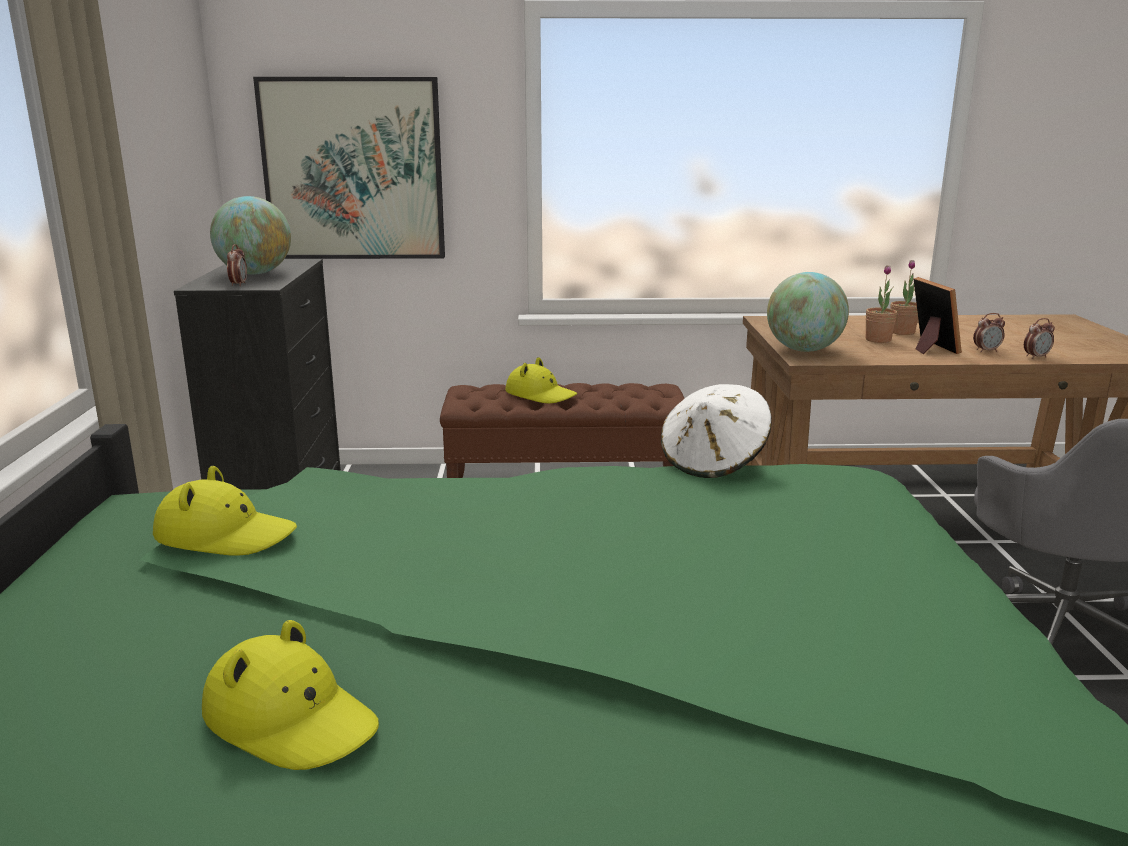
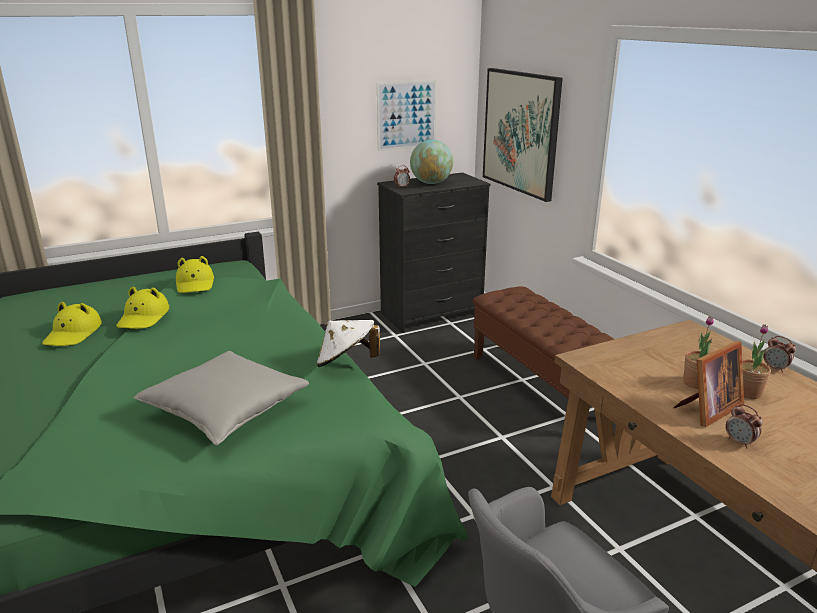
camera: 65 degrees right, 5 degrees up
yellow hat [505,357,577,404] -> yellow hat moved to [116,286,169,329]
globe [767,272,849,352] -> none
alarm clock [1024,318,1055,359] -> alarm clock moved to [763,336,796,373]
none -> grey pillow [134,351,309,445]
none -> picture [377,80,437,151]

